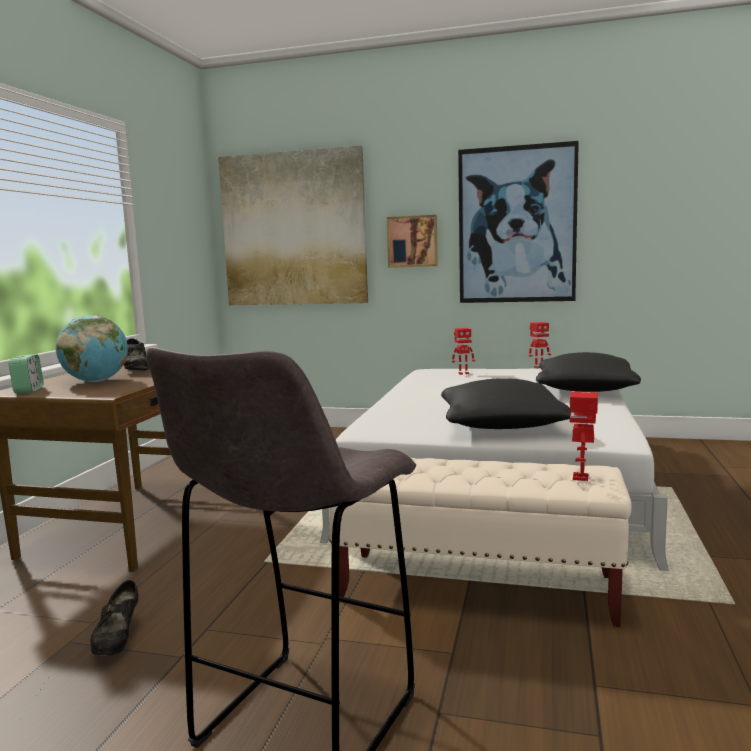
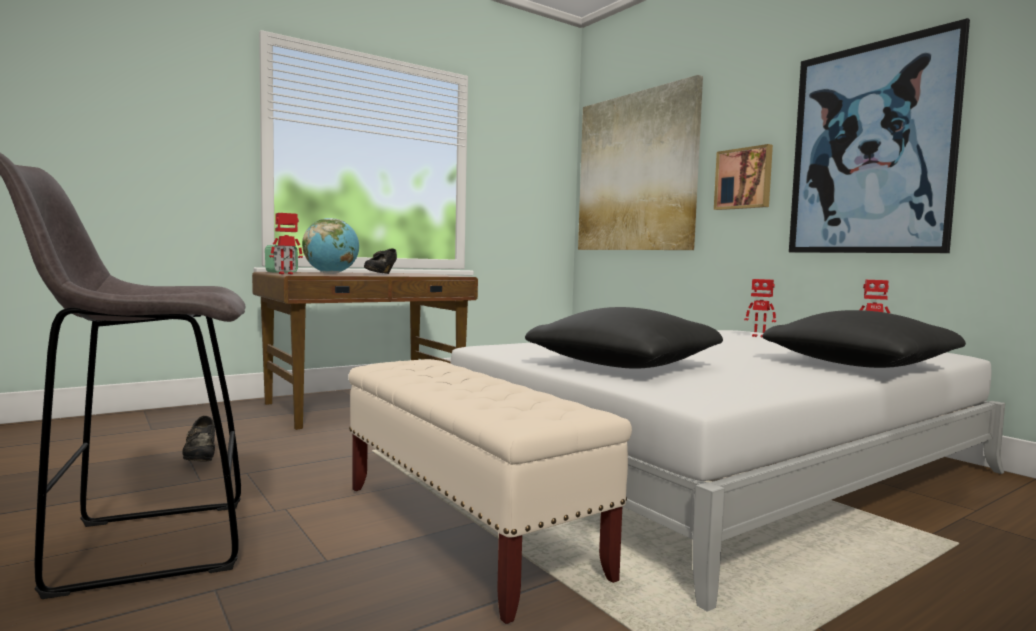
camera: 40 degrees right, 5 degrees down
black shoe [90,580,139,656] -> black shoe turned 60 degrees counterclockwise [183,416,215,461]
toy robot [569,392,598,481] -> toy robot moved to [269,213,303,274]

